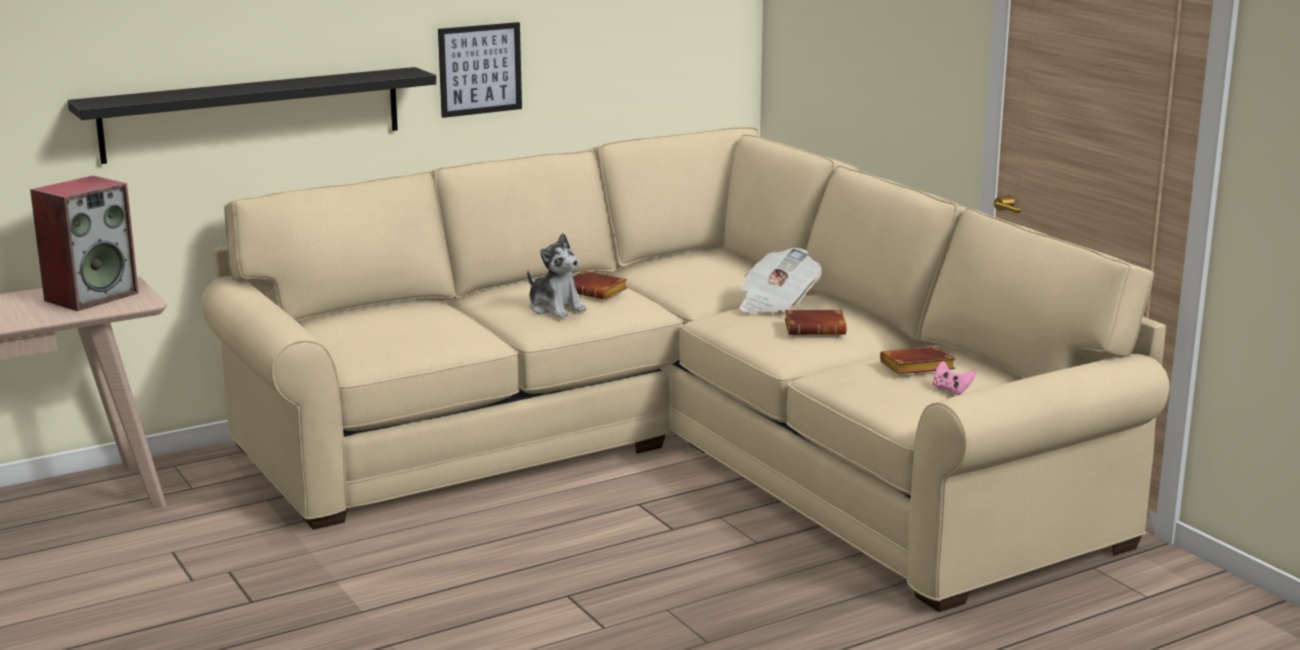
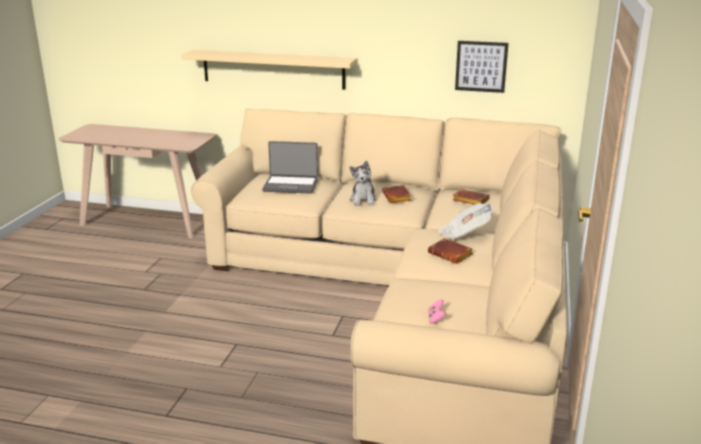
camera: 45 degrees right, 5 degrees up
speaker [30,176,139,311] -> none
black shelf [68,67,436,164] -> beige shelf [181,50,357,90]
picture [438,22,522,118] -> picture moved to [455,41,508,93]
brown book [880,347,955,374] -> brown book moved to [452,189,490,204]
none -> laptop [262,141,318,194]

